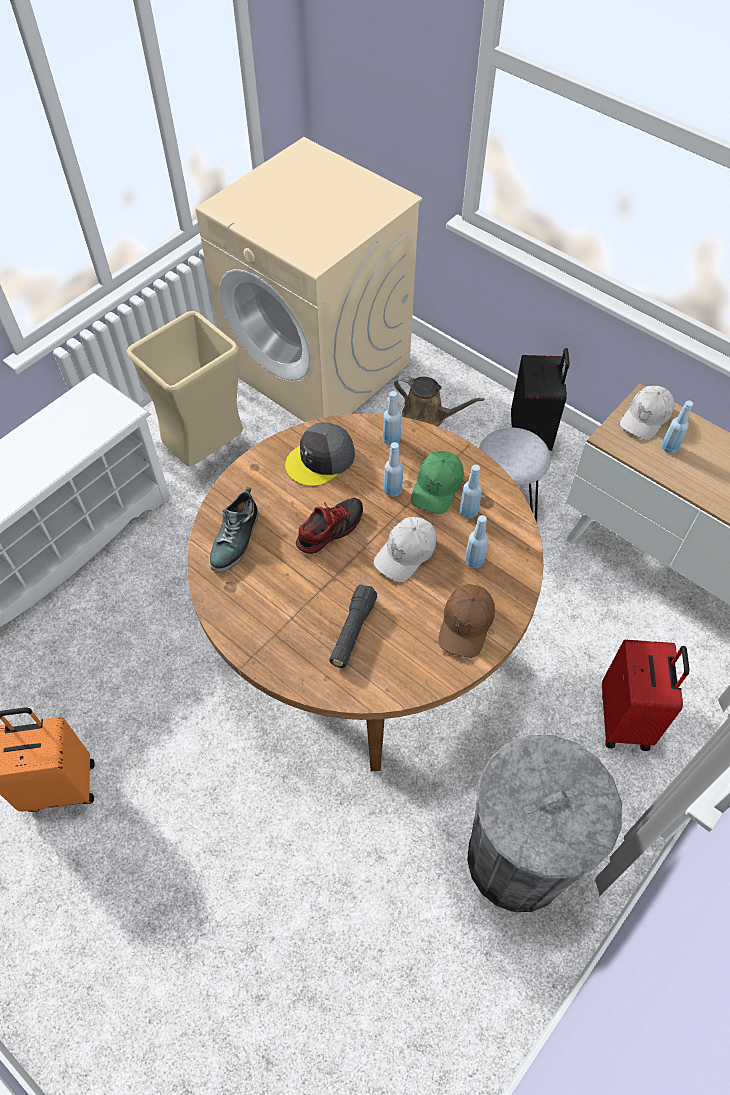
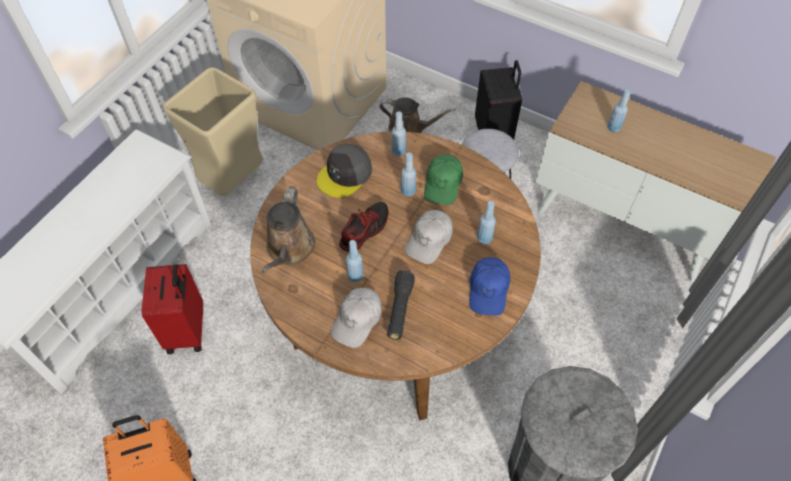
camera: 10 degrees left, 0 degrees up
shoe [209,486,259,573] -> brown watering can [262,188,315,273]
brown cap [438,584,495,658] -> blue cap [469,257,510,316]
blue bottle [459,465,482,518] -> blue bottle moved to [346,240,364,282]
red suitcase [602,639,689,751] -> red suitcase moved to [142,264,203,354]
white cap [620,386,675,440] -> white cap moved to [331,287,382,348]

